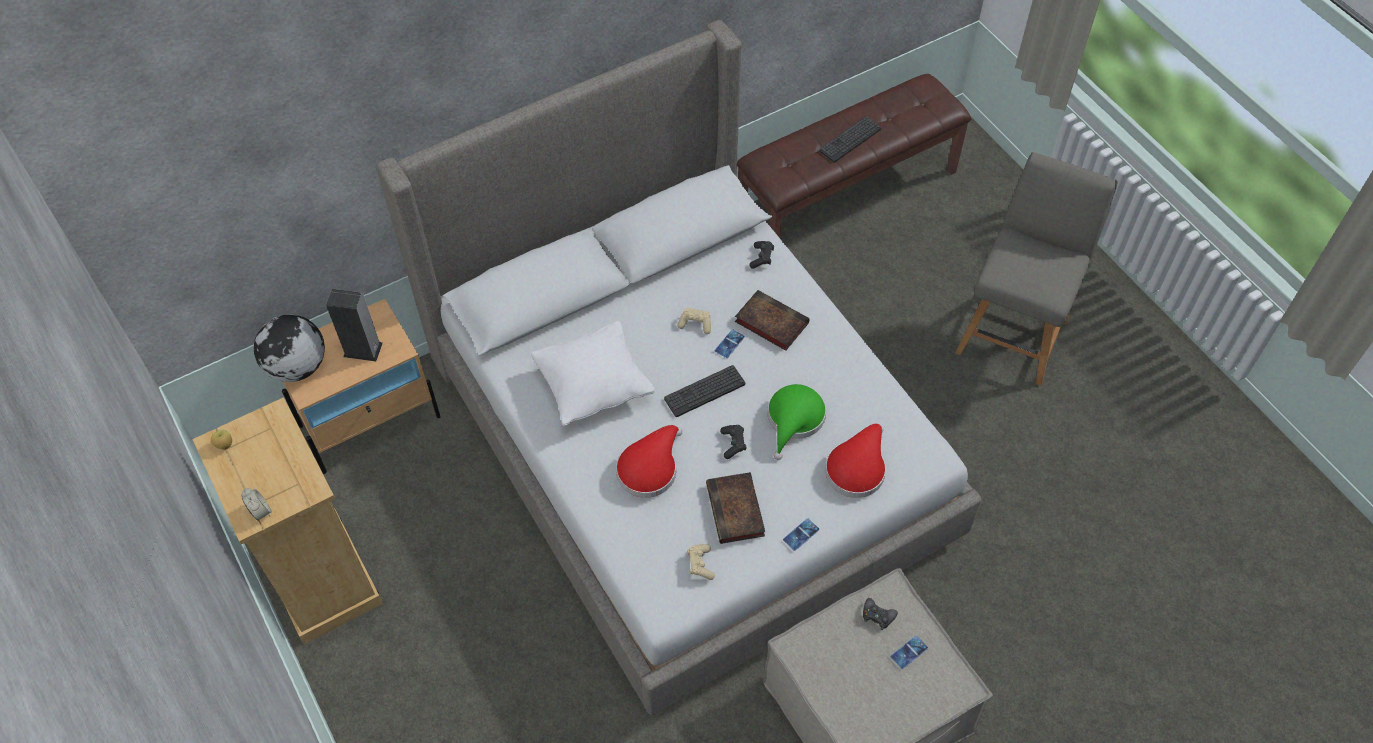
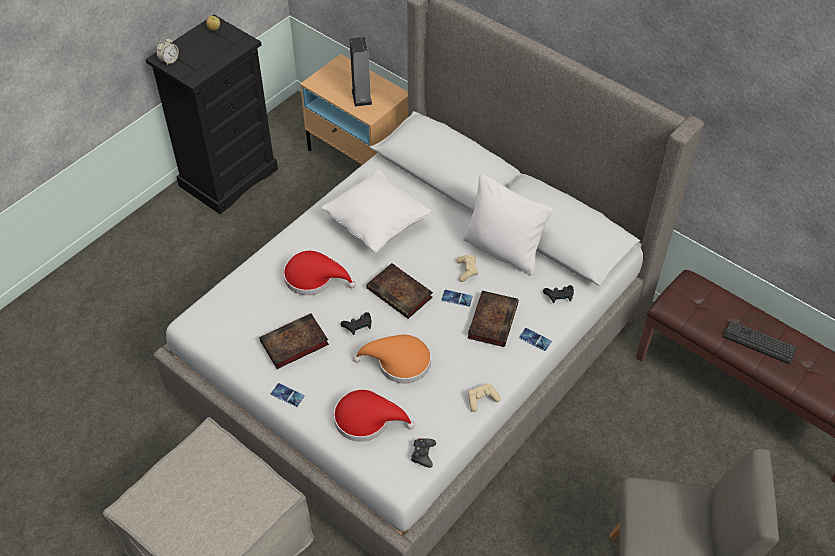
camera: 70 degrees right, 5 degrees down
beige dresser [192,397,383,644] -> black dresser [146,15,278,214]
globe [254,314,325,382] -> none
keyboard [664,365,745,417] -> book [366,263,433,319]
beige game controller [687,544,715,580] -> beige game controller moved to [468,383,501,412]
green hat [767,384,826,460] -> orange hat [353,335,431,384]
black game controller [863,598,898,630] -> black game controller moved to [411,438,436,468]
phone [891,636,928,669] -> phone moved to [519,328,552,351]
none -> white pillow [463,174,553,275]

